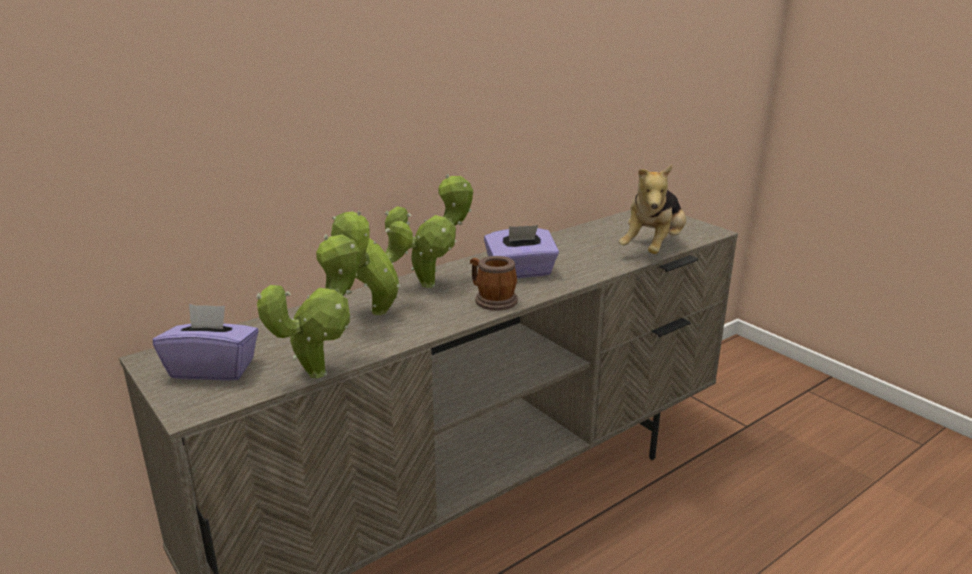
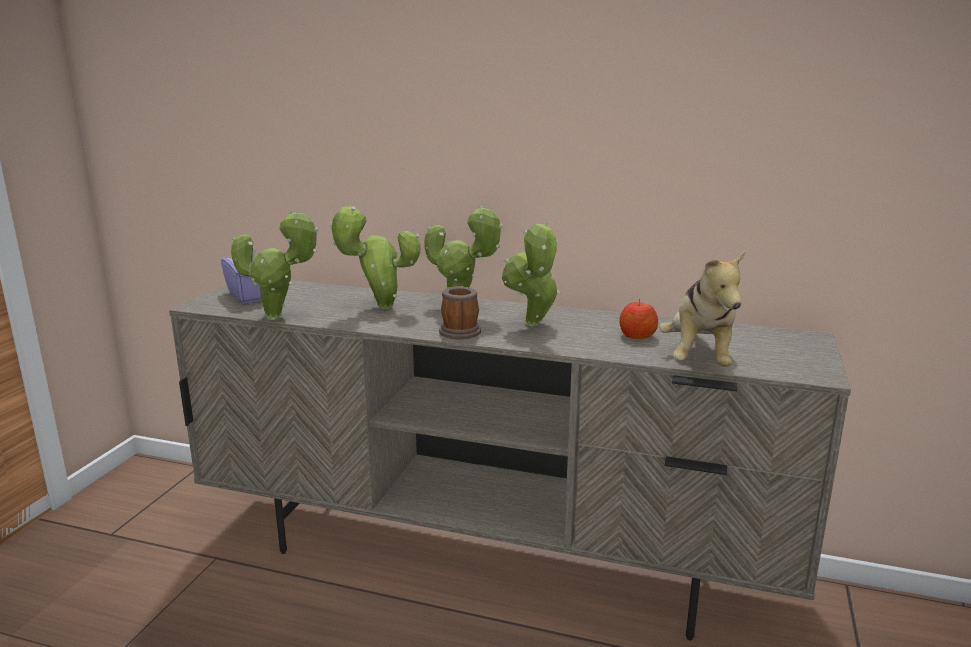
camera: 55 degrees right, 5 degrees down
purple tissue box [484,225,559,278] -> potted plant [502,221,560,326]
plush toy [619,165,686,254] -> plush toy turned 75 degrees counterclockwise [659,251,745,367]
none -> apple [619,299,658,339]

